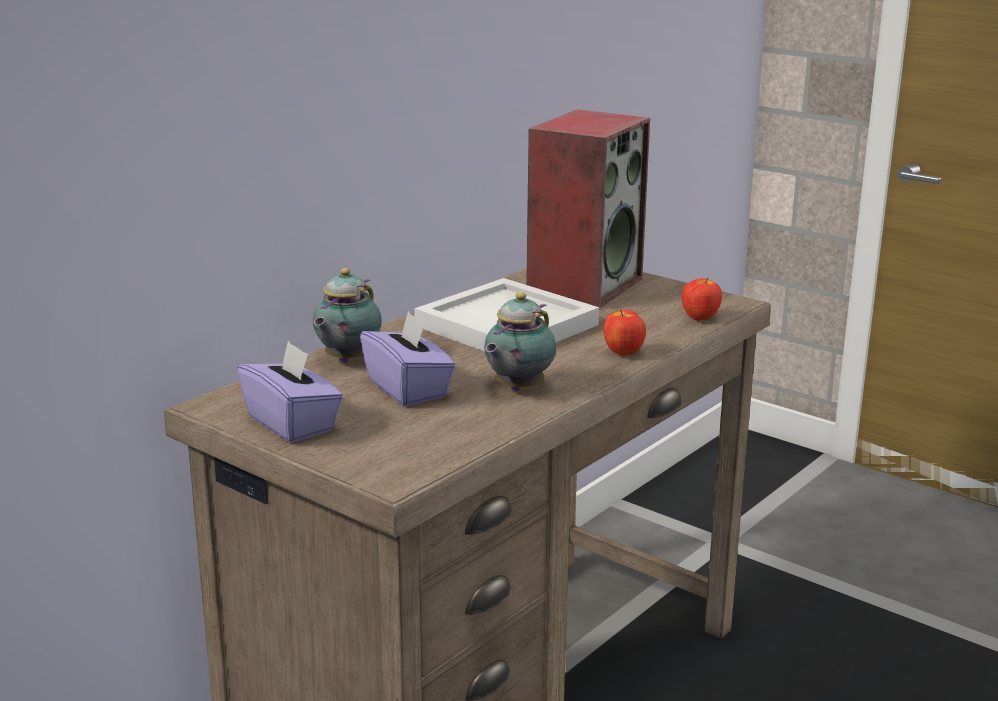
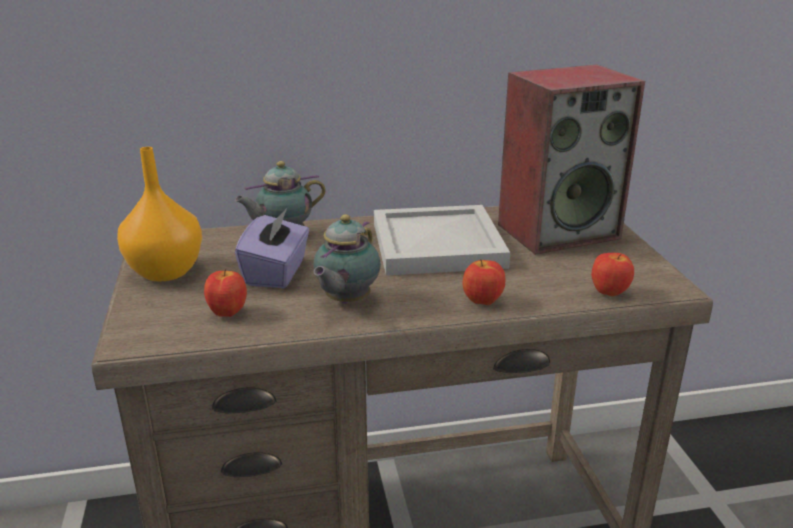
camera: 40 degrees right, 5 degrees up
purple tissue box [237,341,344,443] -> orange vase [117,147,202,281]
teapot [484,292,556,391] -> teapot turned 45 degrees counterclockwise [313,214,381,304]
none -> apple [204,269,247,317]

